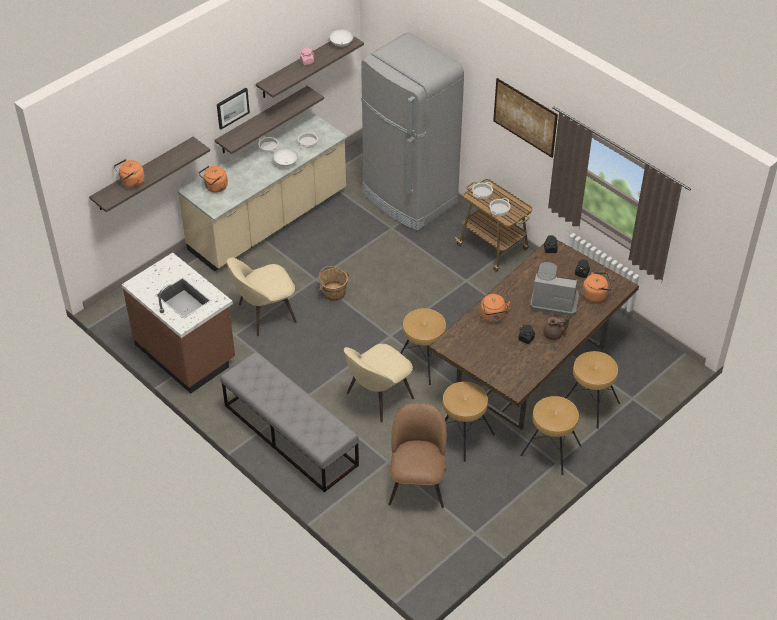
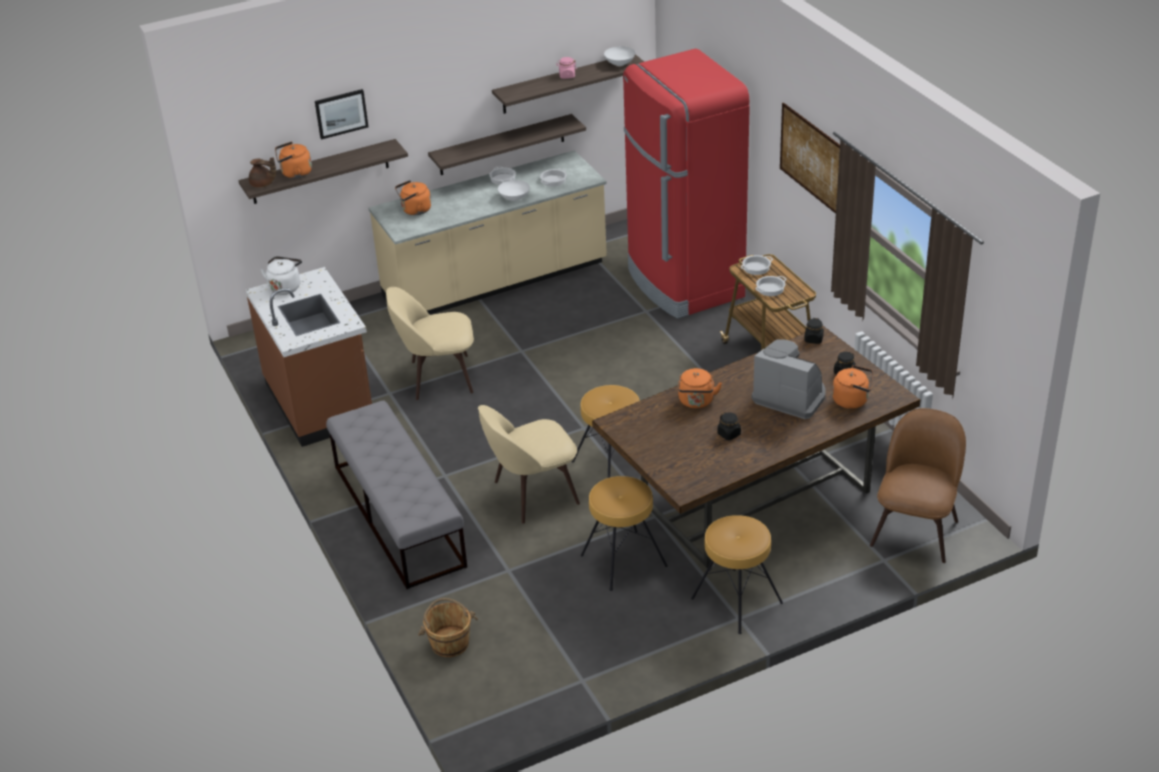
camera: 20 degrees right, 10 degrees down
picture [217,88,250,129] -> picture moved to [315,89,368,139]
brown bucket [318,266,349,301] -> brown bucket moved to [418,598,478,657]
grey fridge [361,32,464,231] -> red fridge [623,49,750,319]
brown chair [388,403,447,508] -> brown chair moved to [870,408,966,563]
brown teapot [543,316,569,340] -> brown teapot moved to [249,157,276,188]
brown stool [566,351,620,429] -> none
none -> white kettle [260,256,302,295]

